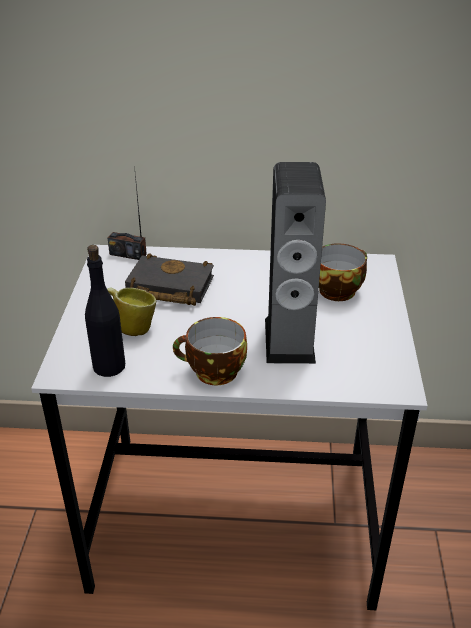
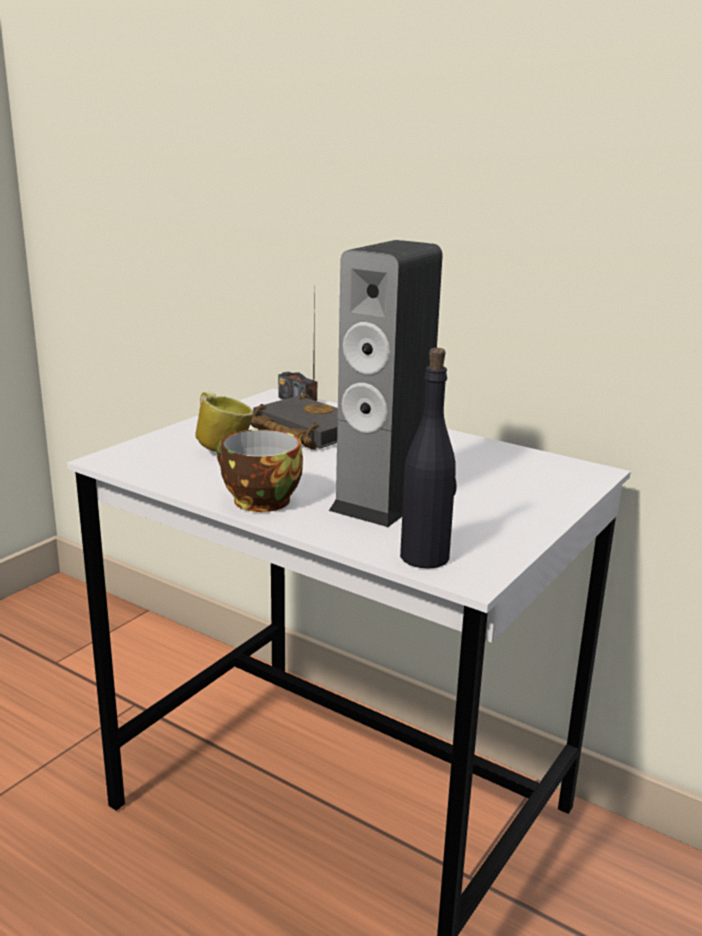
camera: 30 degrees right, 15 degrees down
black bottle [85,245,125,377] -> black bottle moved to [400,348,456,569]
cup [319,243,367,301] -> none

